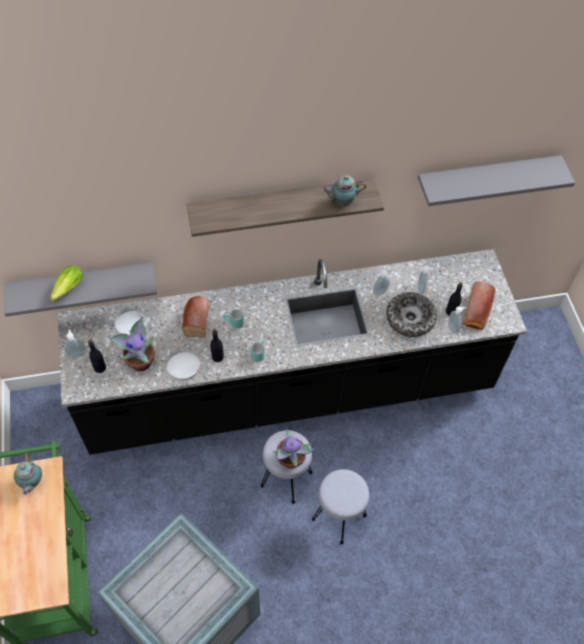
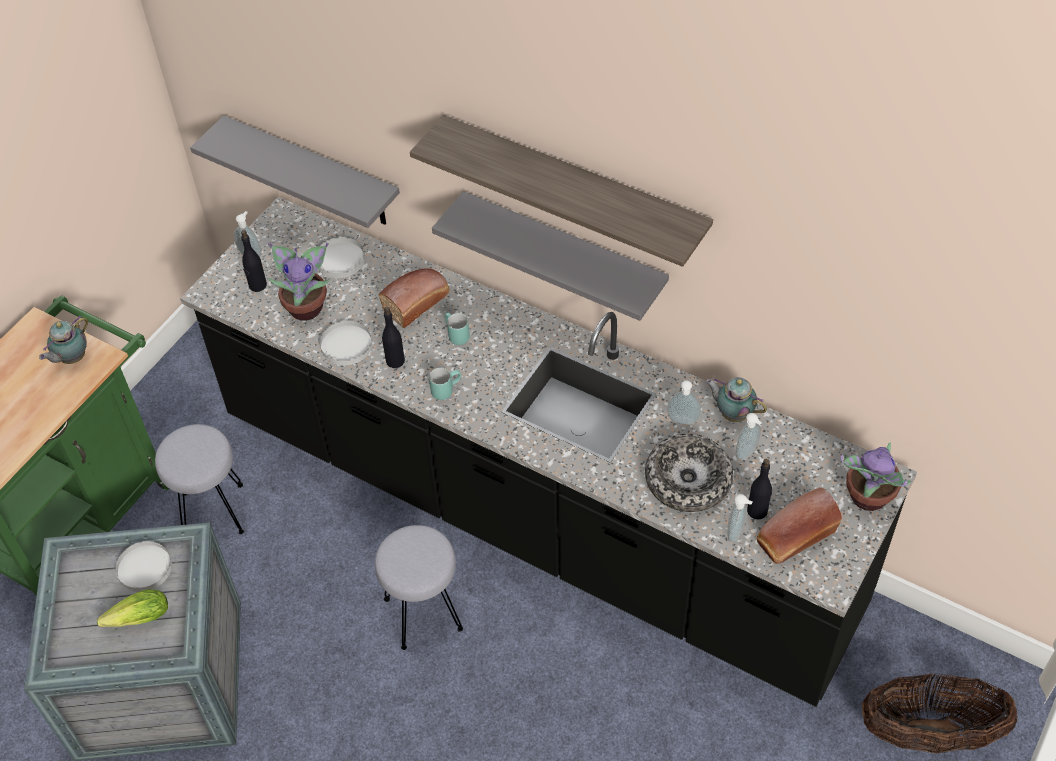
camera: 45 degrees right, 5 degrees down
lettuce [50,265,83,301] -> lettuce moved to [97,589,168,627]
potted plant [272,429,314,469] -> potted plant moved to [840,442,912,511]
grey stool [312,469,369,544] -> grey stool moved to [155,424,244,534]
teapot [322,175,366,206] -> teapot moved to [706,377,767,422]
grey shelf [418,155,575,206] -> grey shelf moved to [432,191,669,321]
none -> white plate [116,541,172,592]
none -> basket [862,673,1017,754]

